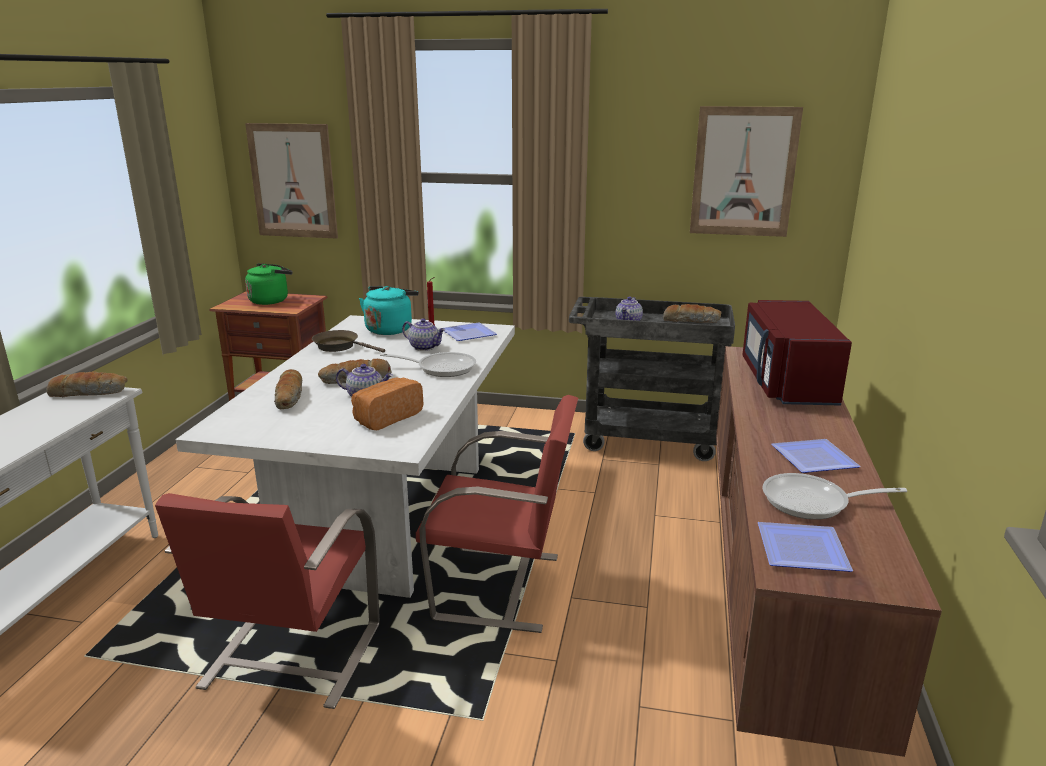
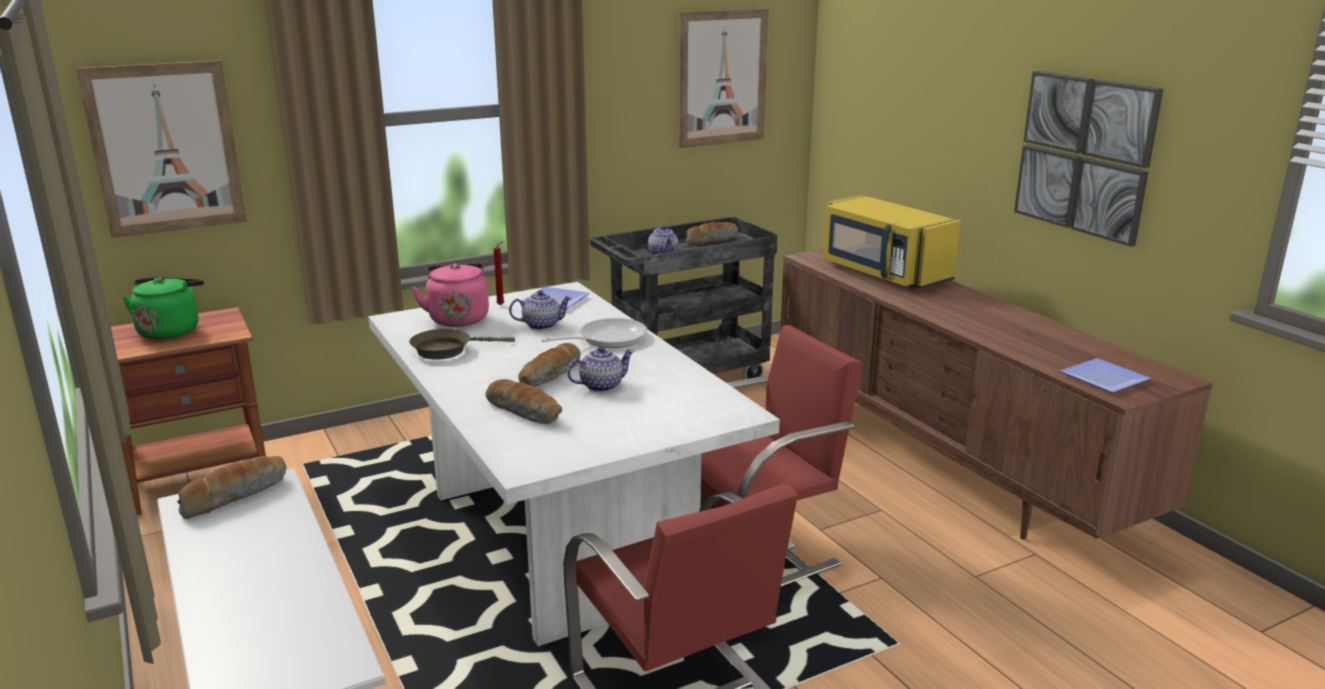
camera: 40 degrees left, 0 degrees up
bread [351,377,423,430] -> none
turquoise kettle [359,286,419,335] -> pink kettle [411,263,489,327]
red microwave [743,300,852,406] -> yellow microwave [823,195,961,289]
frying pan [762,473,907,520] -> none
plate [771,439,861,473] -> none
none -> picture [1014,71,1163,247]

